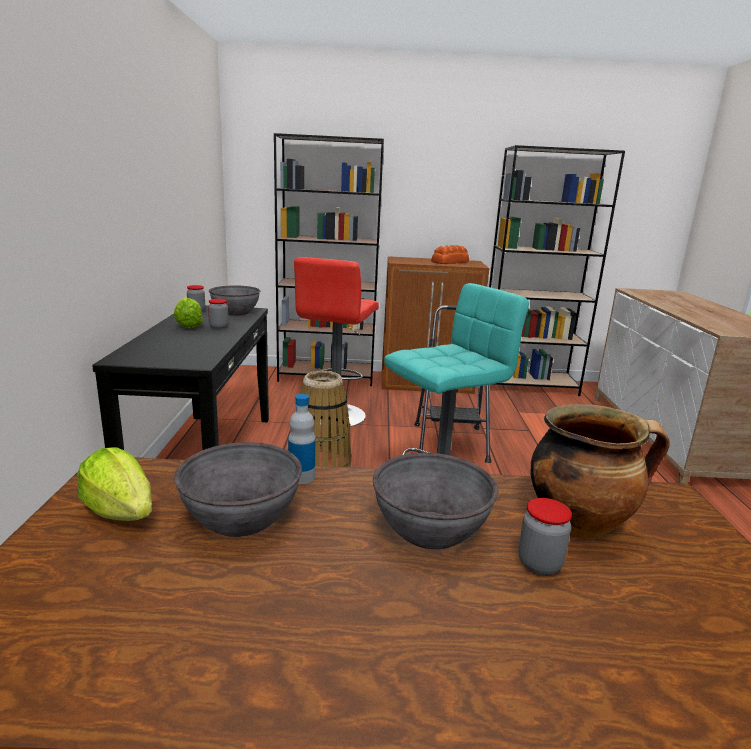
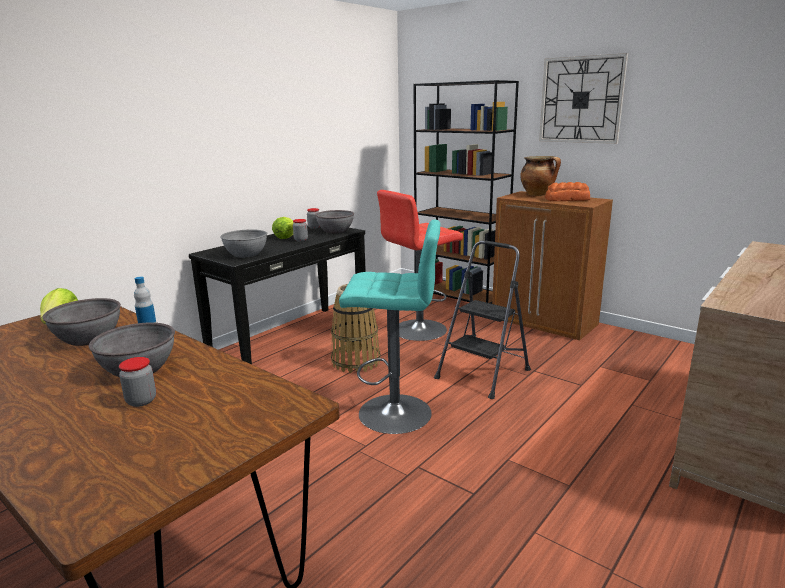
camera: 40 degrees right, 0 degrees up
beige bookcase [485,145,625,396] -> none
cooking pot [531,404,670,539] -> cooking pot moved to [520,156,561,196]
none -> grey bowl [220,229,267,258]
none -> wall clock [539,53,628,144]

